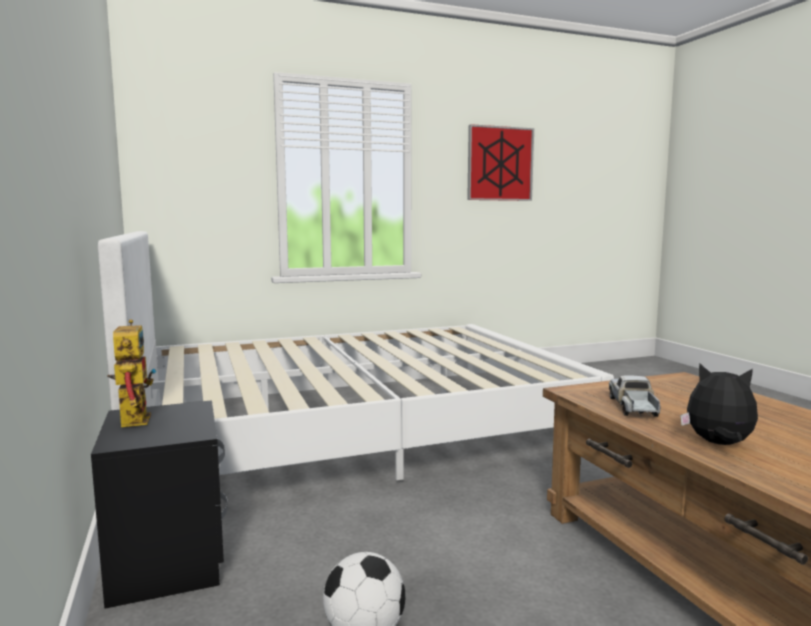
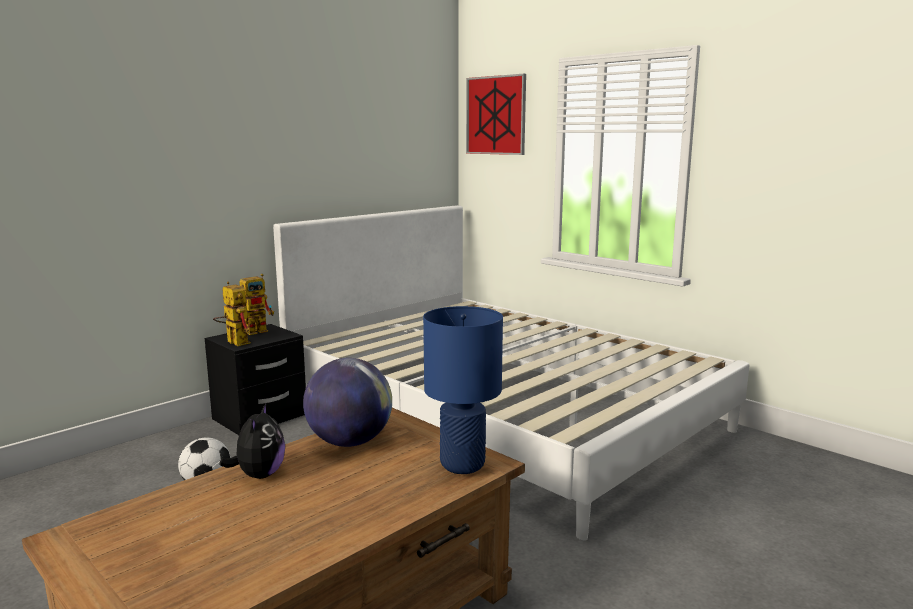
camera: 65 degrees right, 5 degrees up
picture [467,124,534,201] -> picture moved to [466,74,526,155]
toy truck [609,375,660,417] -> globe [303,358,392,447]
none -> toy robot [213,281,251,346]
none -> blue table lamp [423,306,503,474]

